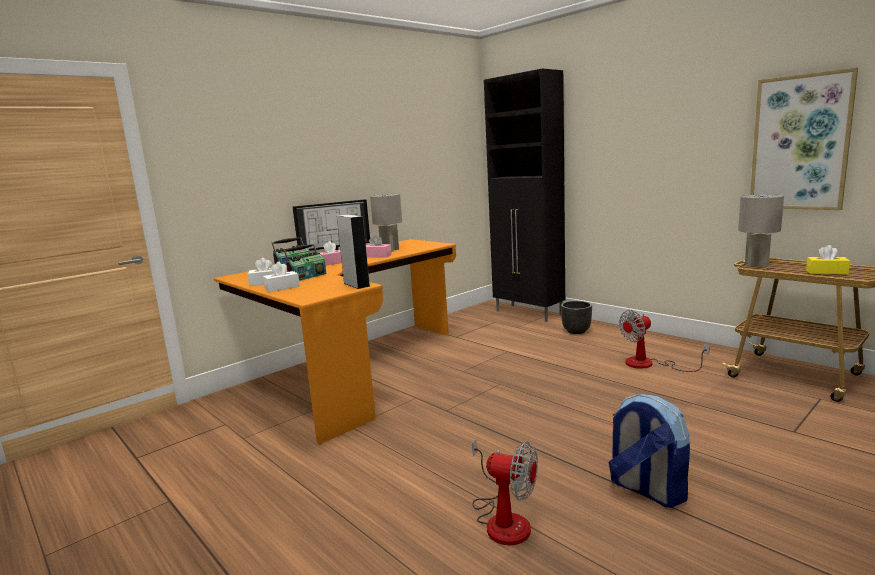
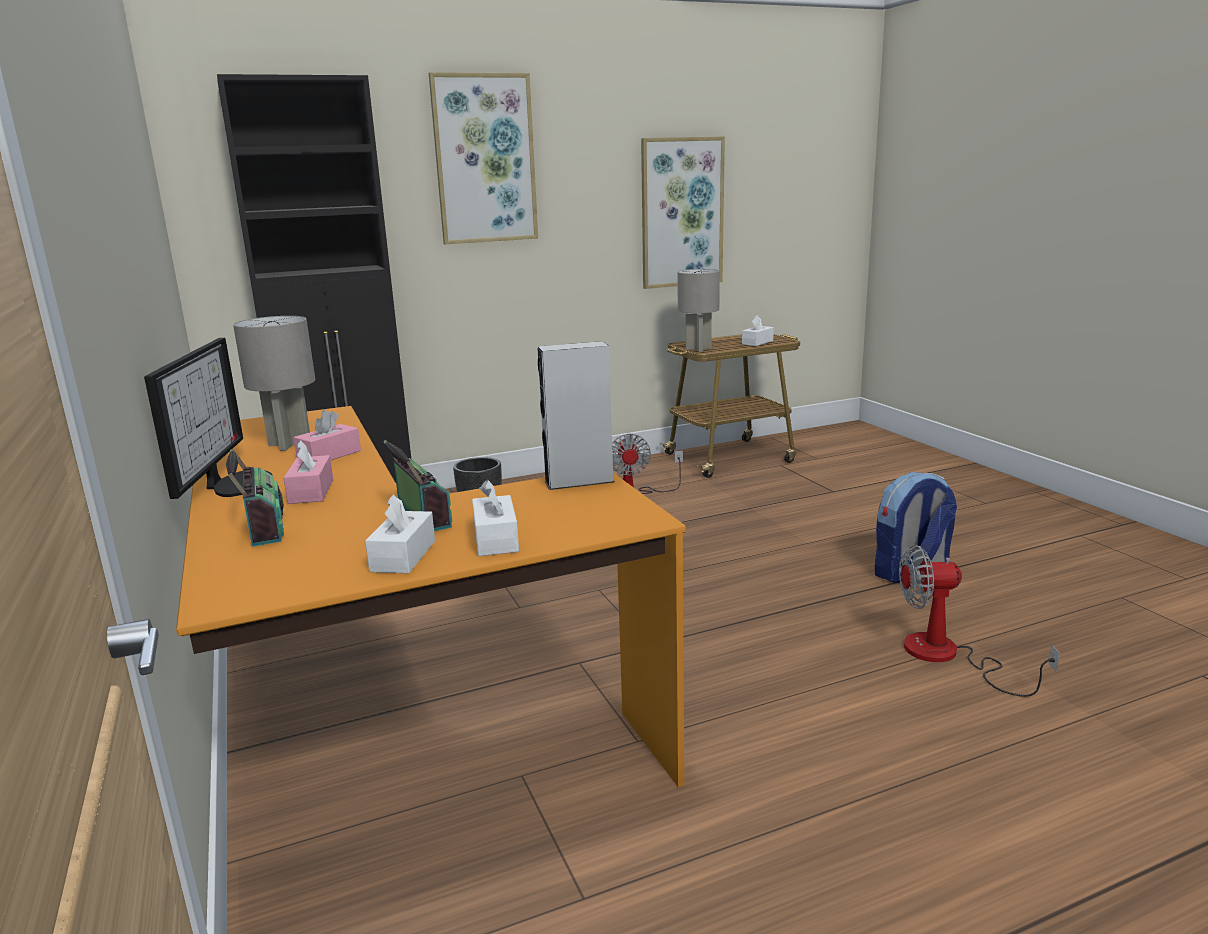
camera: 70 degrees left, 5 degrees up
fan [472,439,538,545] -> fan turned 135 degrees counterclockwise [899,545,1060,697]
yellow tissue box [806,245,850,275] -> white tissue box [742,315,774,346]
none -> picture [429,72,538,244]

